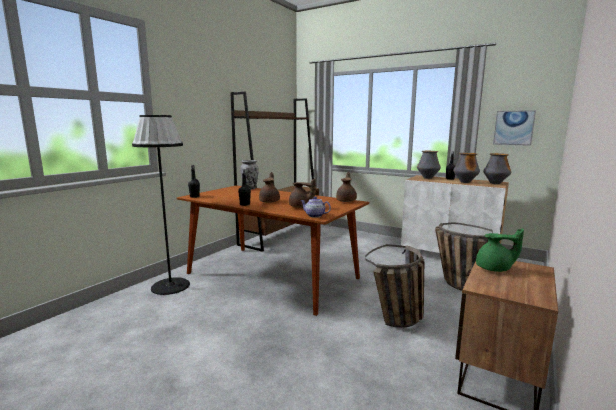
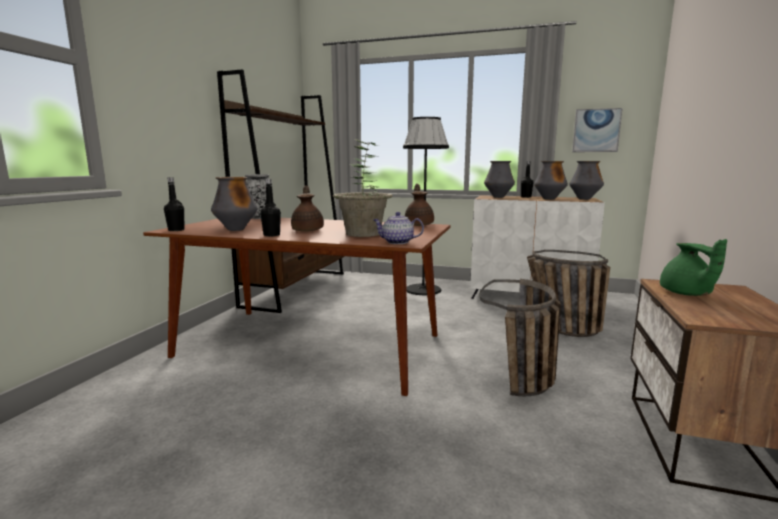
camera: 15 degrees left, 0 degrees up
black floor lamp [132,115,190,295] -> black floor lamp moved to [403,117,449,295]
brown teapot [289,178,316,208] -> potted plant [333,139,393,237]
green teapot [476,228,524,272] -> green teapot turned 90 degrees clockwise [660,239,727,296]
none -> vase [211,177,258,231]

